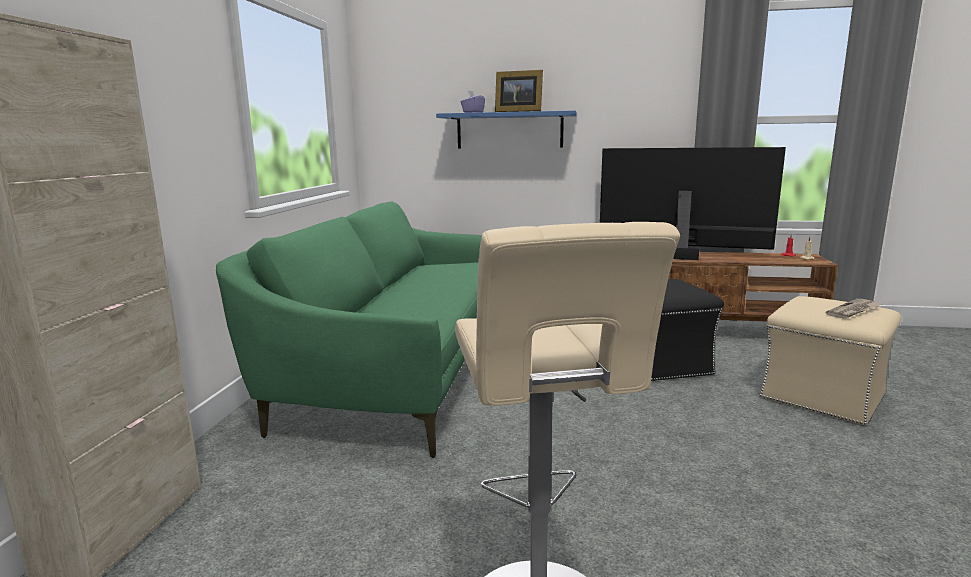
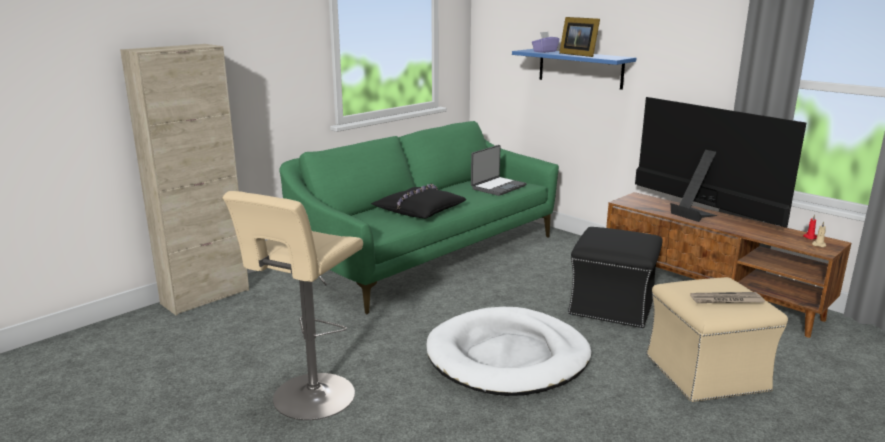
camera: 35 degrees right, 5 degrees up
none -> black pillow [371,184,466,218]
none -> white dog bed [426,307,591,396]
none -> laptop [471,145,527,196]

